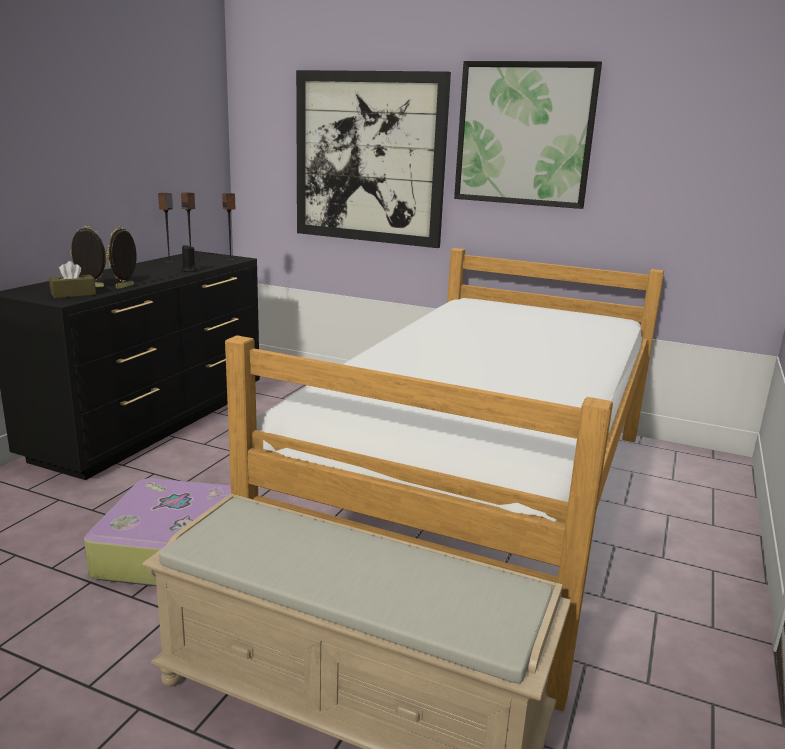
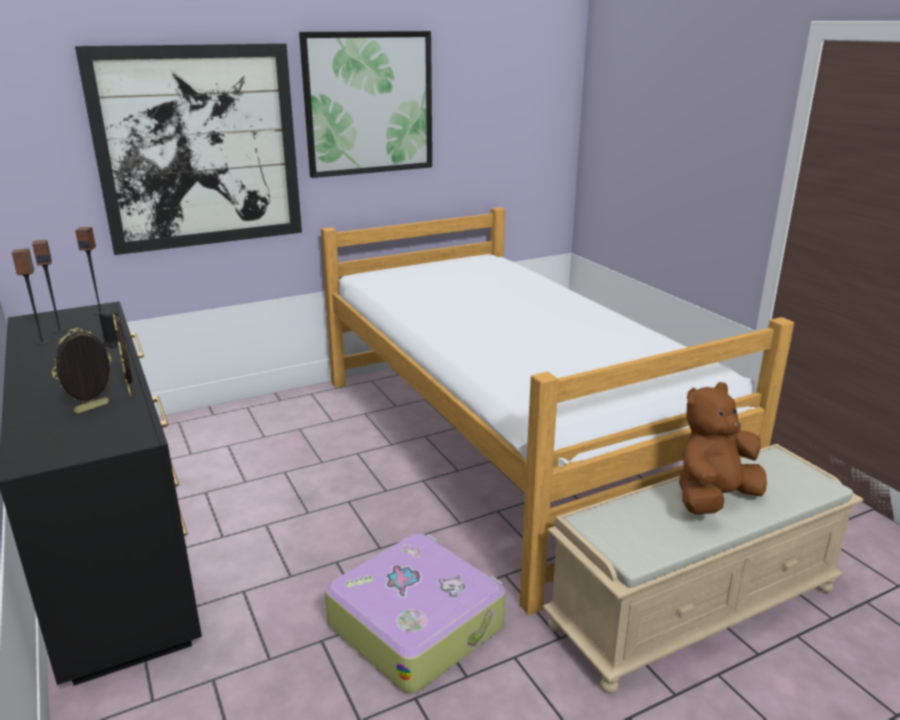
camera: 50 degrees left, 5 degrees up
brown tissue box [49,261,96,298] -> none
none -> brown plush toy [679,382,767,515]

